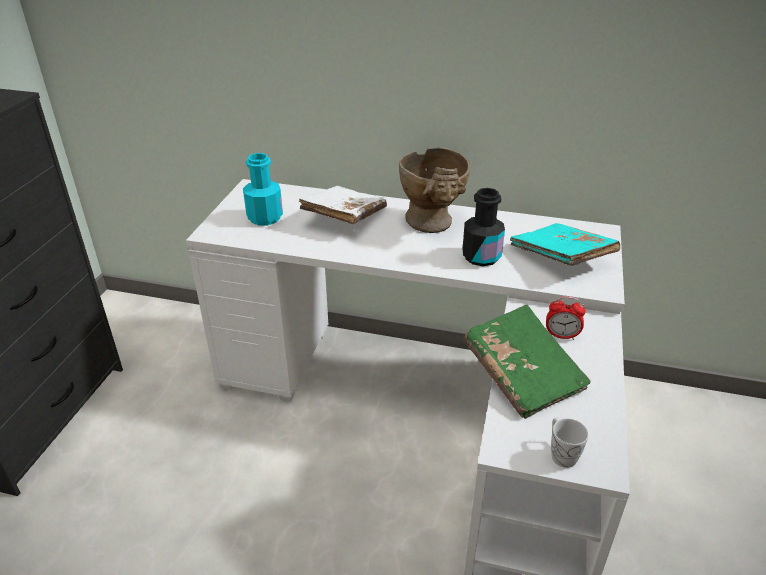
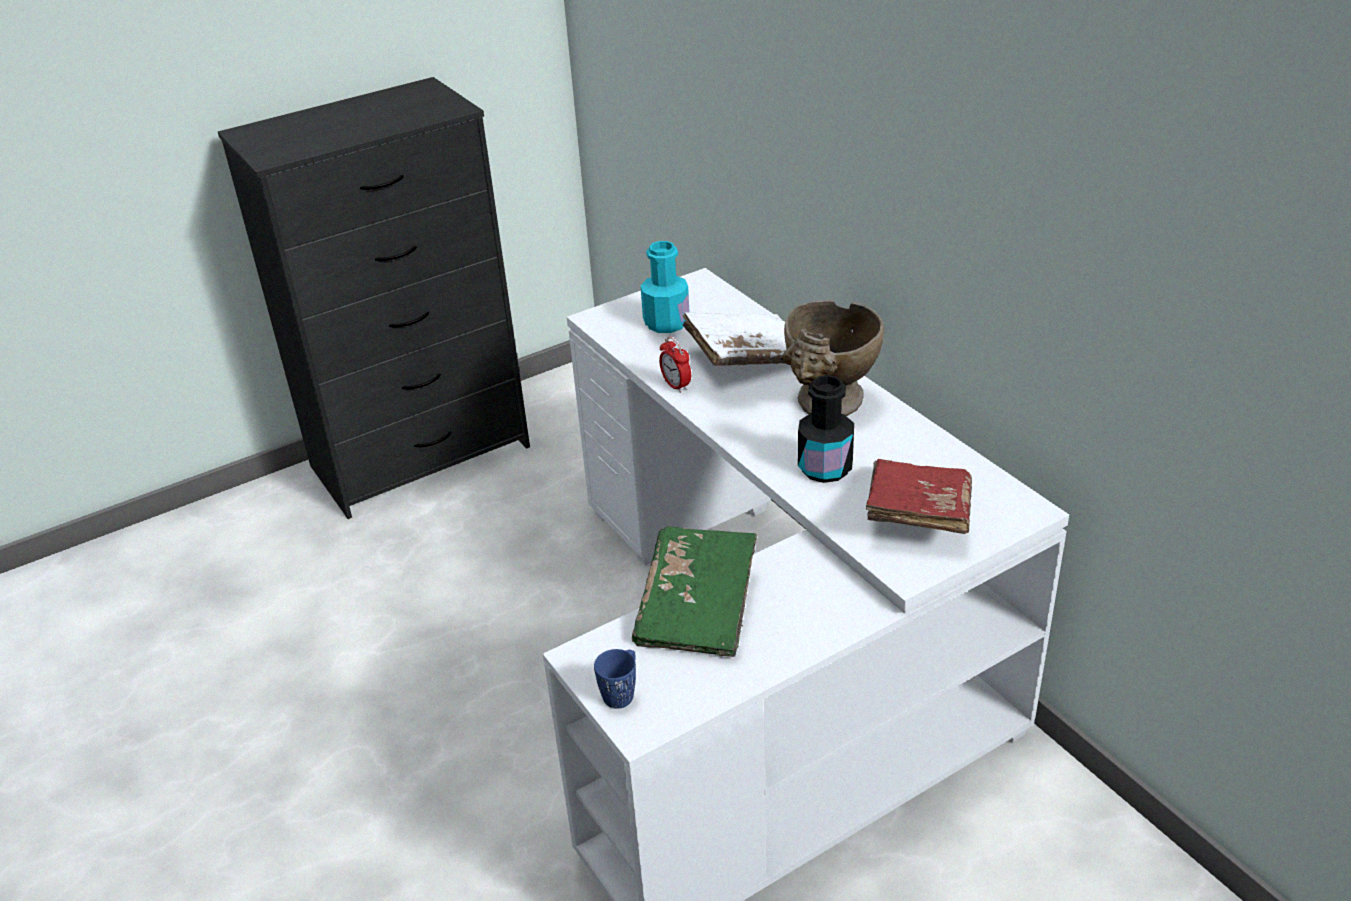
camera: 45 degrees right, 0 degrees up
turquoise book [510,223,620,266] -> red book [866,459,972,534]
alarm clock [546,296,586,340] -> alarm clock moved to [659,336,691,393]
white mug [551,417,588,468] -> blue mug [594,649,636,709]

